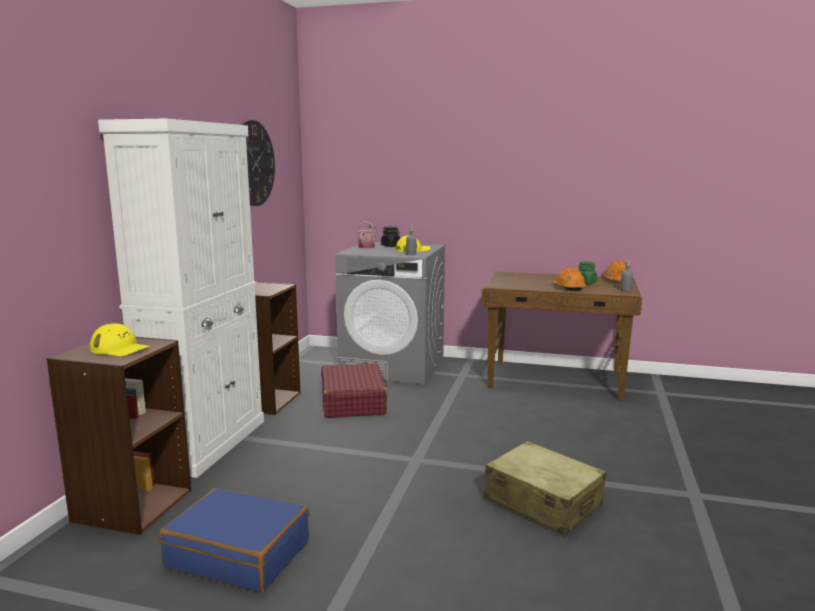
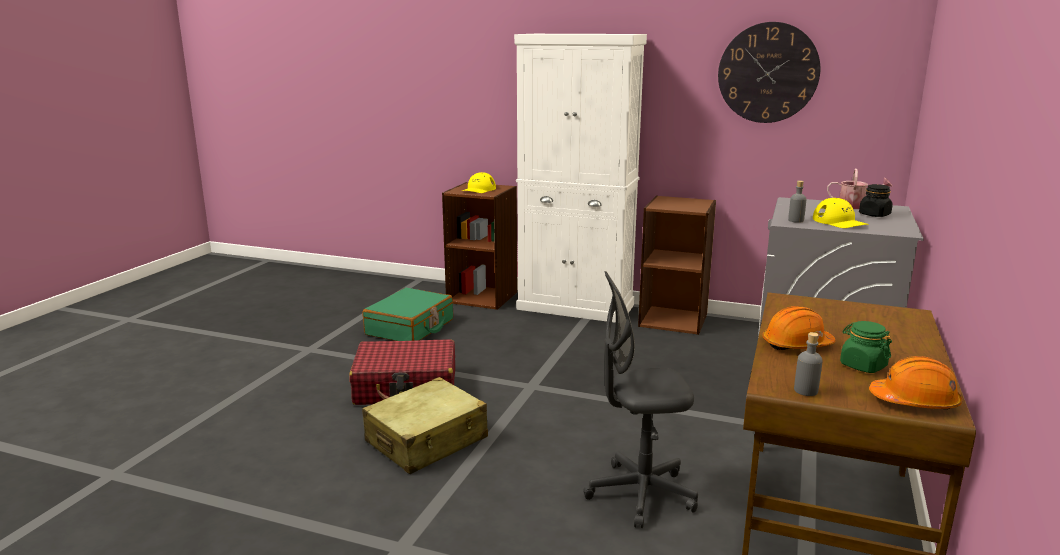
camera: 95 degrees right, 5 degrees up
blue suitcase [159,488,309,593] -> green suitcase [363,288,453,341]
red suitcase [321,363,387,418] -> red suitcase moved to [349,339,455,405]
none -> grey office chair [583,271,698,528]

